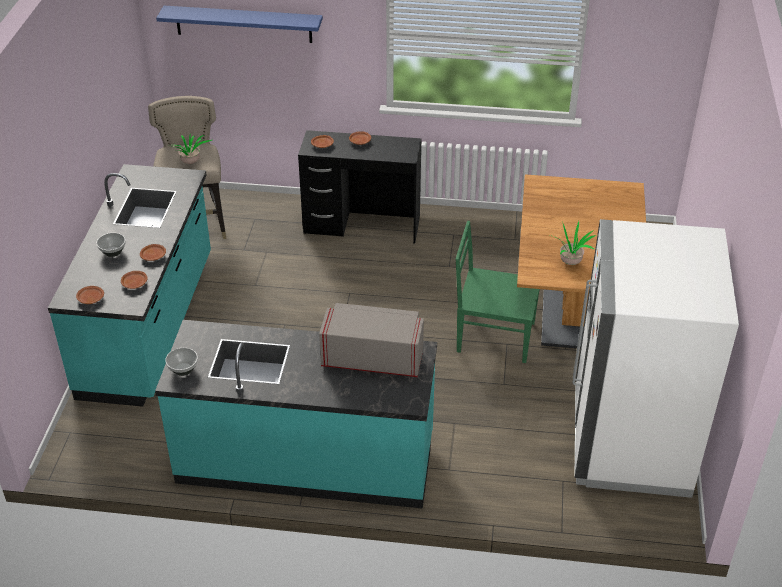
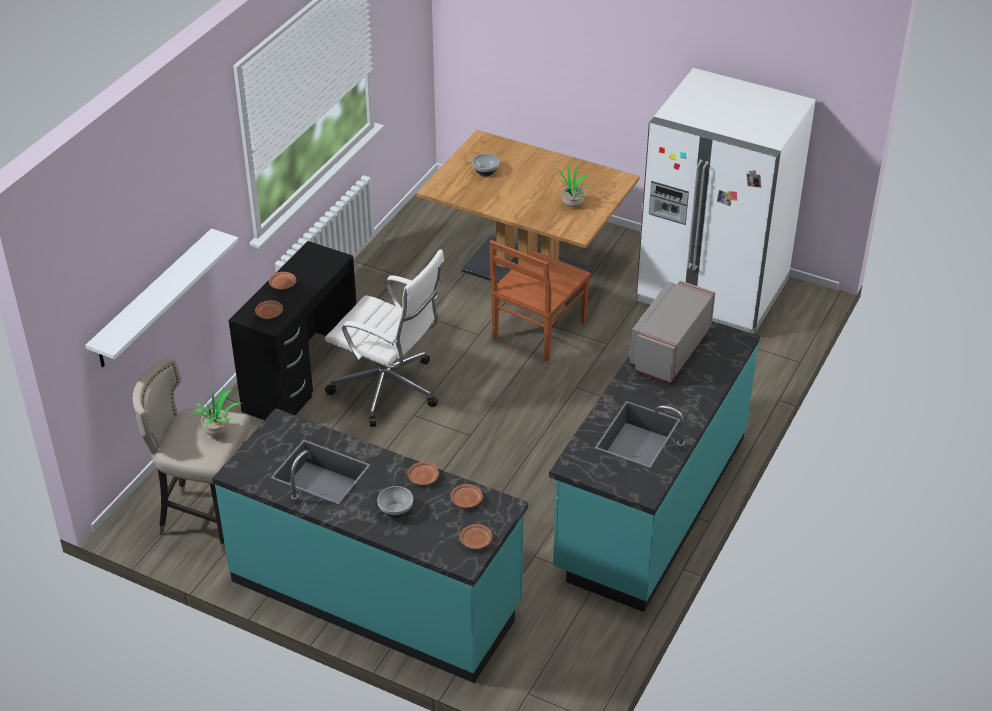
camera: 70 degrees left, 0 degrees up
blue shelf [156,6,323,43] -> none
bowl [165,348,198,376] -> bowl moved to [472,153,499,176]
green chair [456,221,539,363] -> brown chair [490,240,591,362]
none -> white shelf [85,229,239,367]
none -> white office chair [325,249,444,427]

